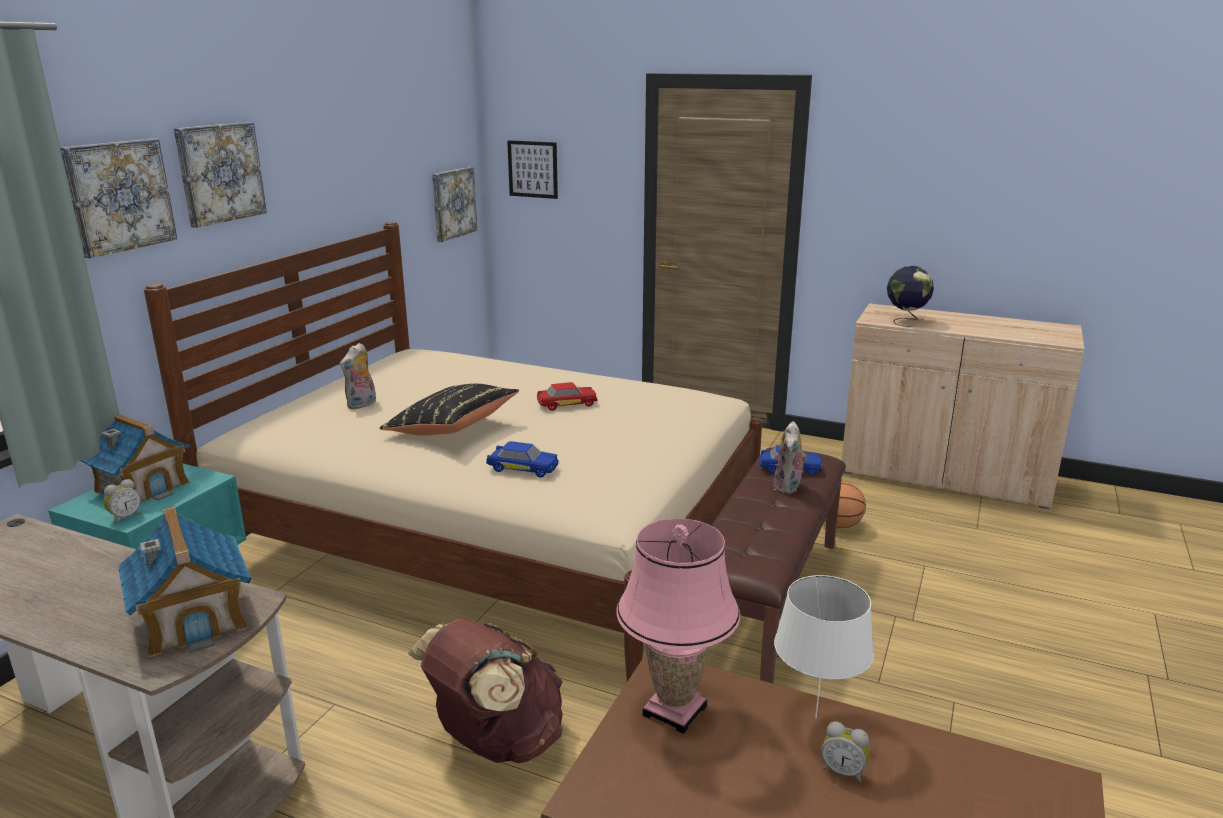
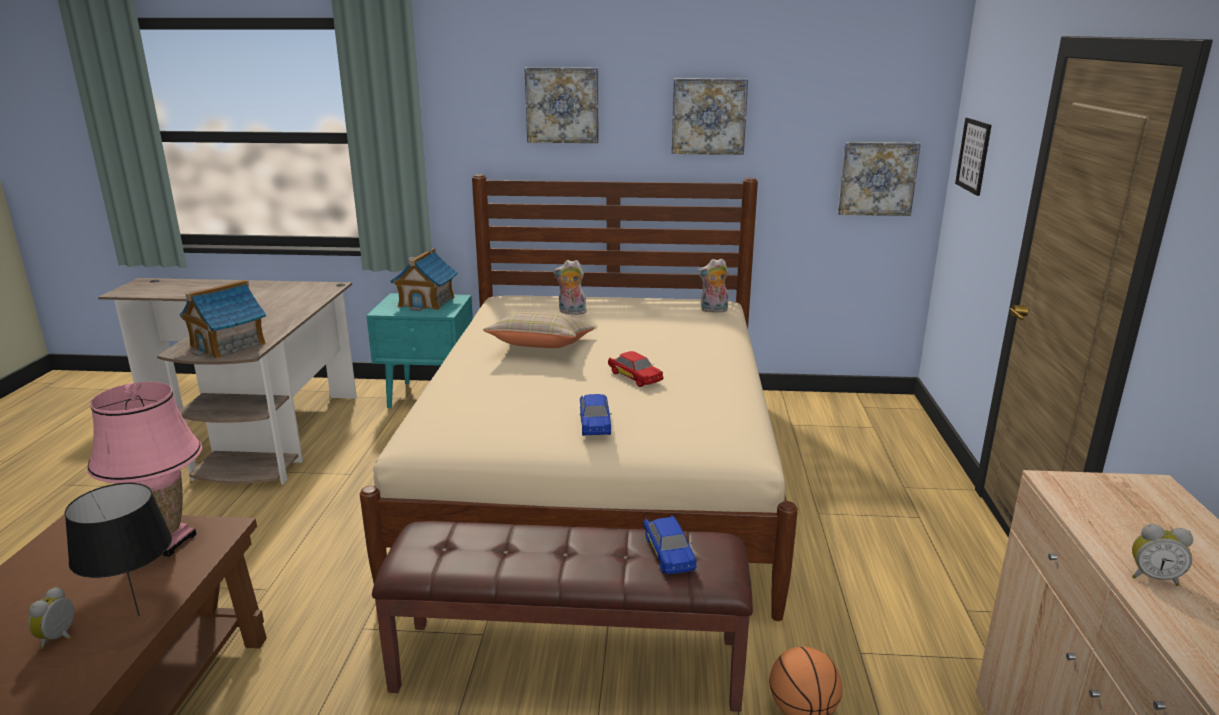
camera: 70 degrees right, 0 degrees up
picture [60,138,177,258] -> picture moved to [672,78,748,155]
alarm clock [104,479,141,524] -> alarm clock moved to [1132,524,1193,586]
black pillow [379,384,519,435] -> beige pillow [483,312,595,348]
brown backpack [408,619,563,763] -> none
blue toy car [486,441,559,477] -> blue toy car moved to [580,394,612,436]
plush toy [773,421,808,494] -> plush toy moved to [698,258,729,313]
white table lamp [774,575,874,718] -> black table lamp [65,483,172,617]
globe [887,266,934,327] -> none

